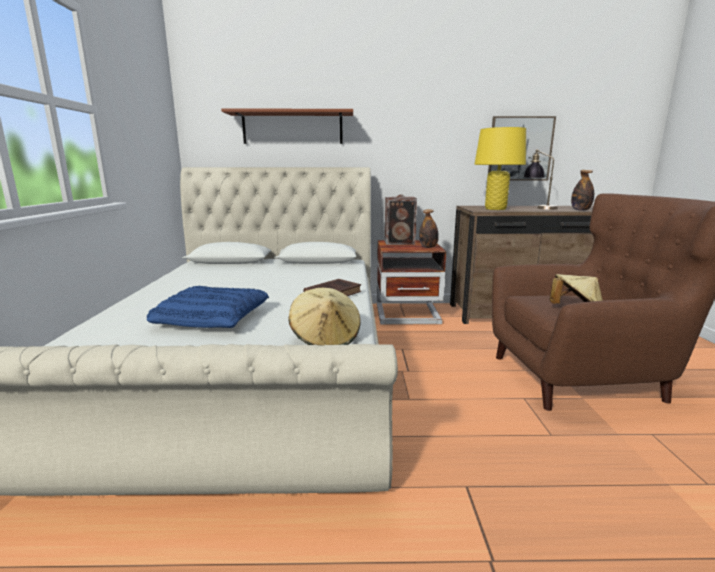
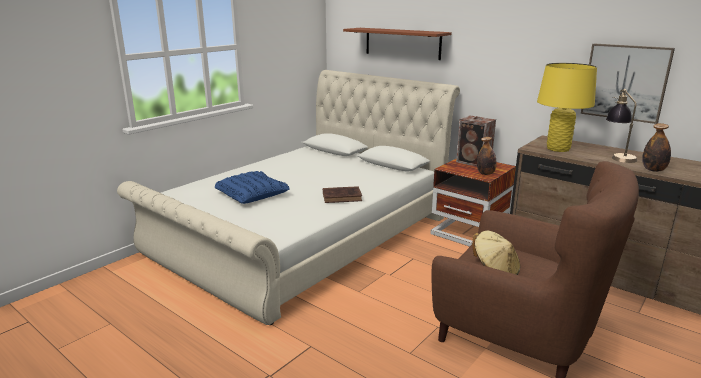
camera: 40 degrees right, 5 degrees up
beige hat [289,288,361,345] -> none

